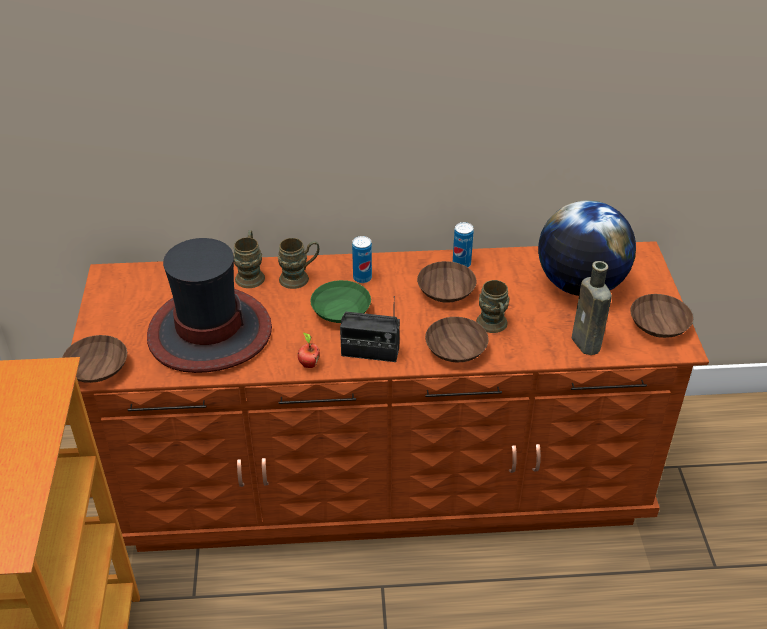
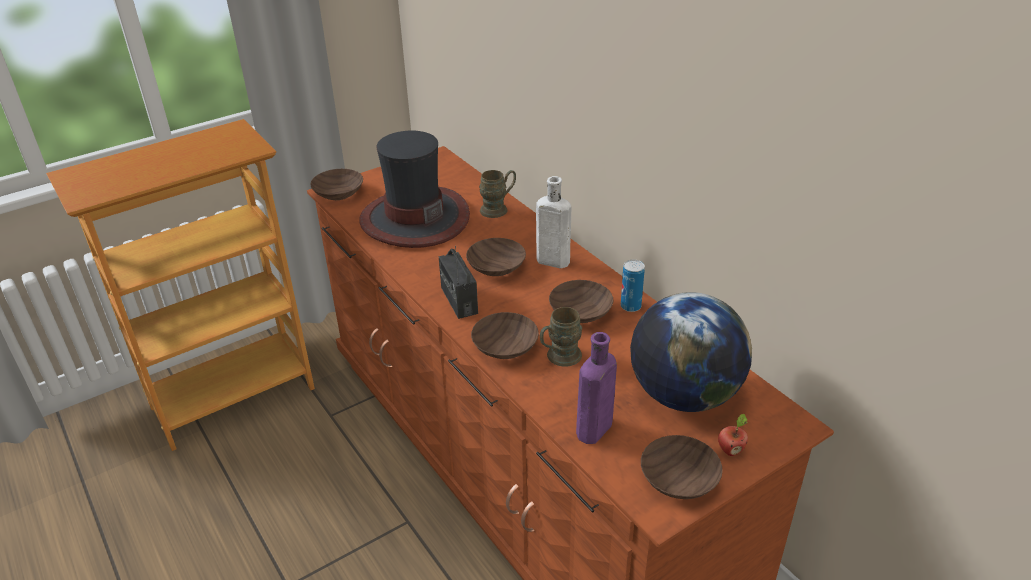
camera: 60 degrees right, 5 degrees down
brown mug [277,238,319,289] -> none
apple [298,332,320,368] -> apple moved to [718,414,748,456]
green bowl [310,280,371,323] -> brown bowl [466,238,526,276]
can [352,236,372,283] -> white bottle [536,176,571,268]
brown bottle [572,261,612,355] -> purple bottle [576,332,617,444]

